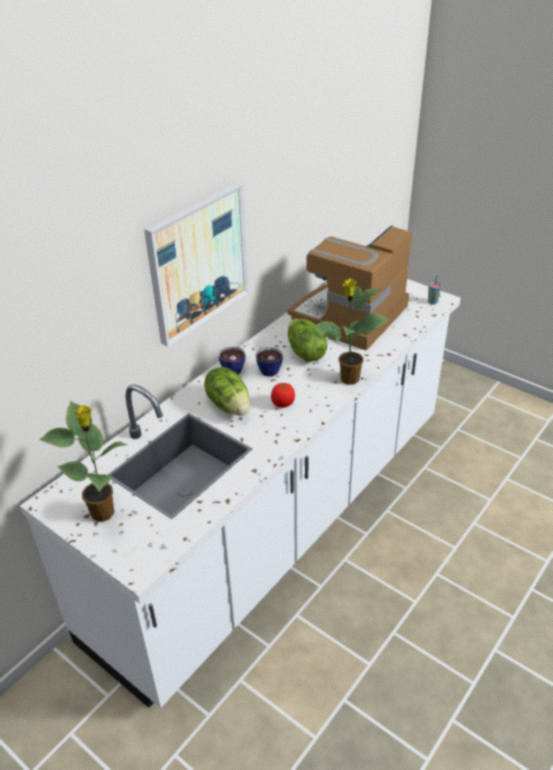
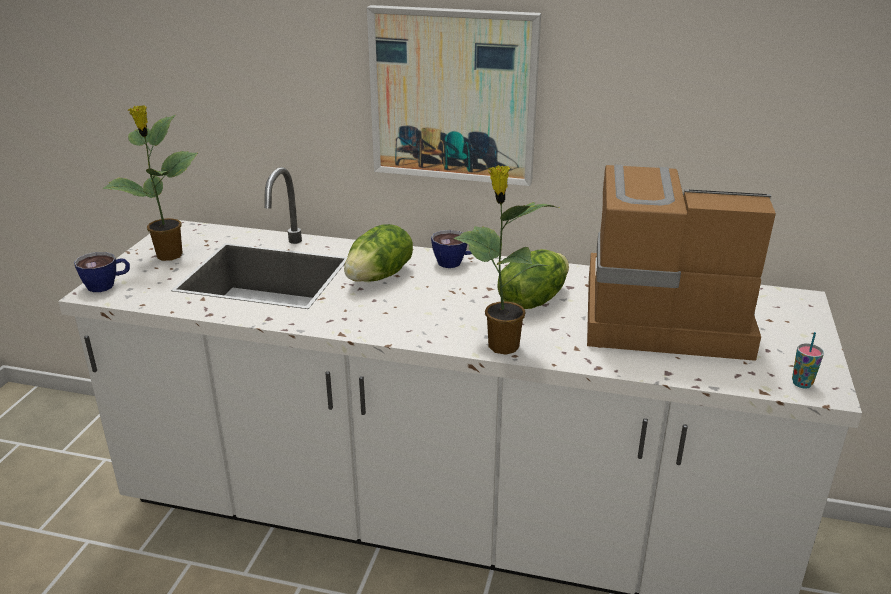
camera: 65 degrees right, 10 degrees down
cup [256,347,283,377] -> cup moved to [74,252,130,292]
tomato [271,383,295,408] -> none

